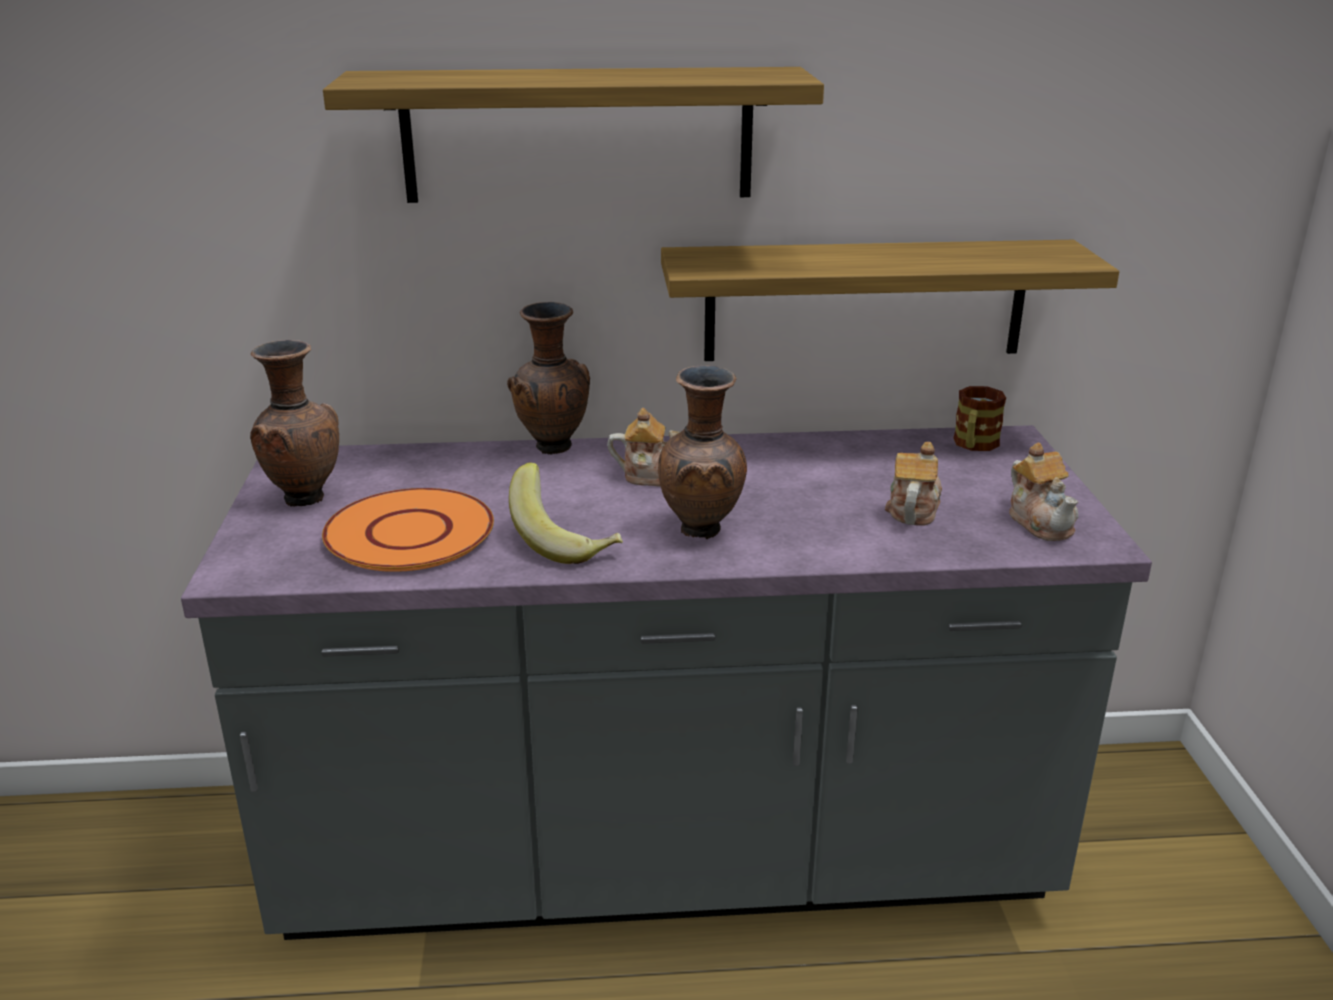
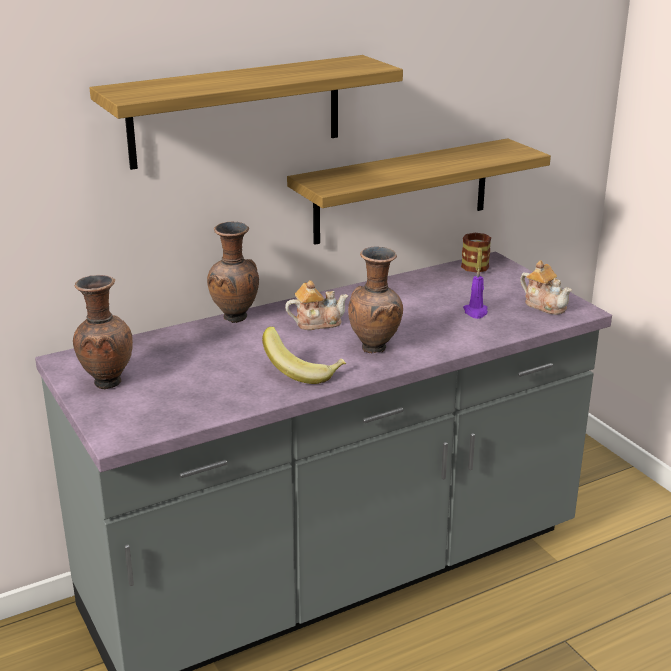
camera: 25 degrees left, 0 degrees up
orange plate [322,488,494,572] -> none
teapot [885,442,942,526] -> purple candle [463,268,488,319]

